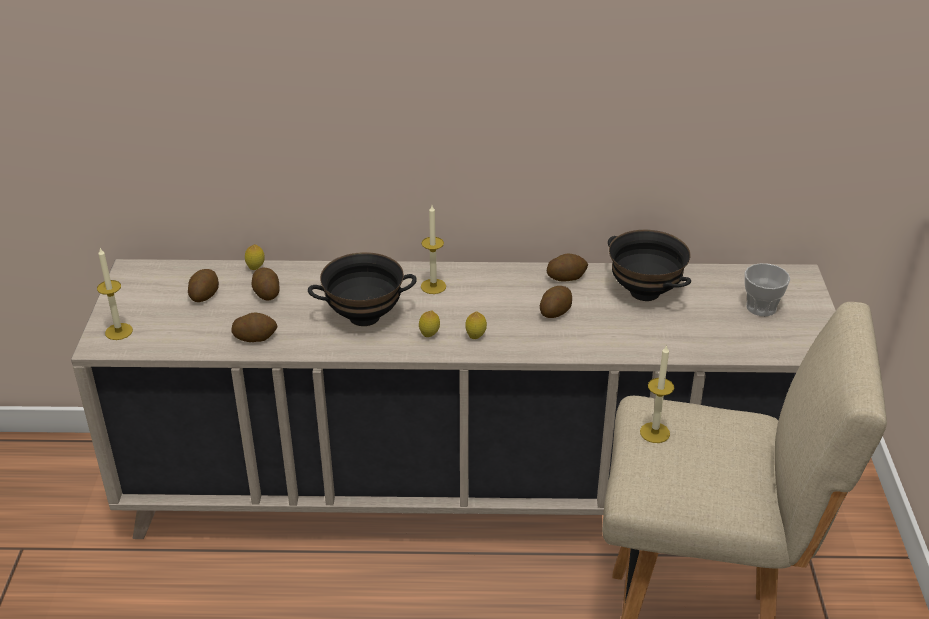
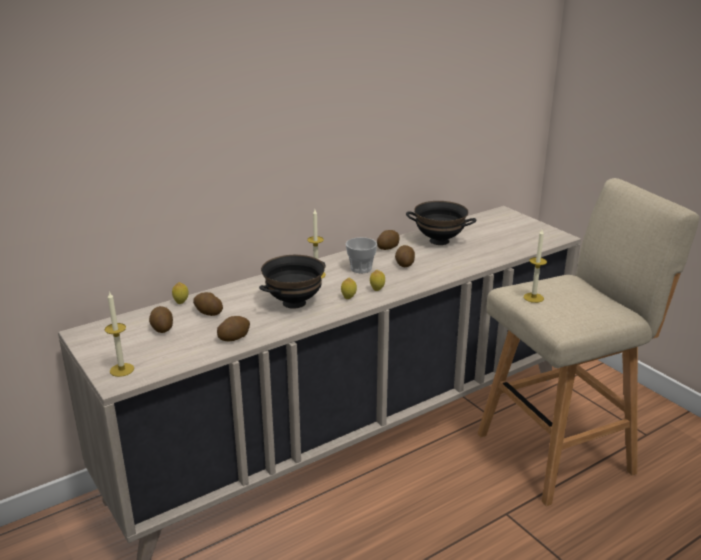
camera: 35 degrees left, 10 degrees down
cup [745,263,790,316] -> cup moved to [346,237,377,273]

